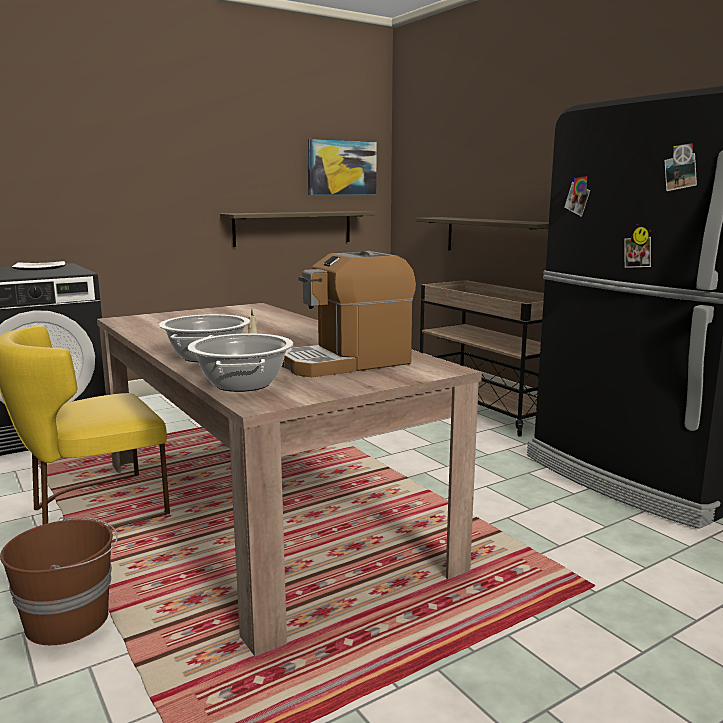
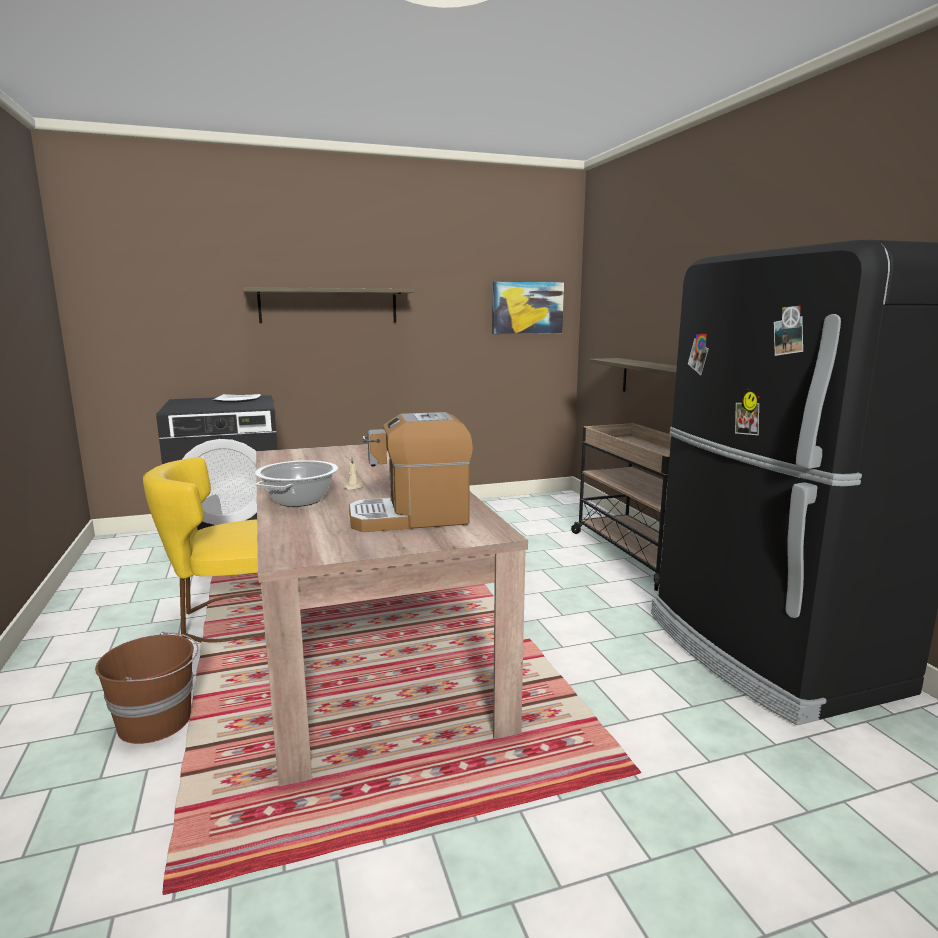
camera: 15 degrees right, 0 degrees up
cooking pot [188,333,293,392] -> none
shelf [220,211,376,247] -> shelf moved to [243,287,415,323]

